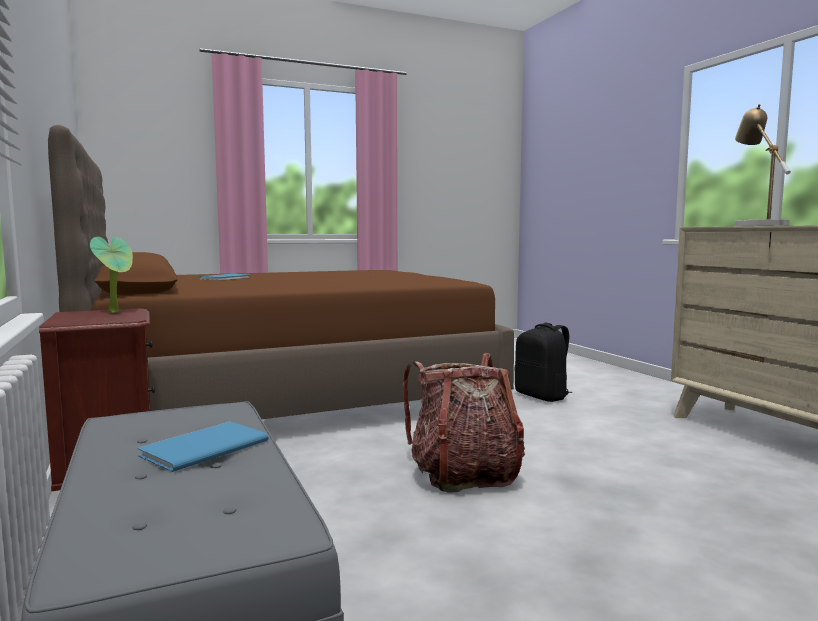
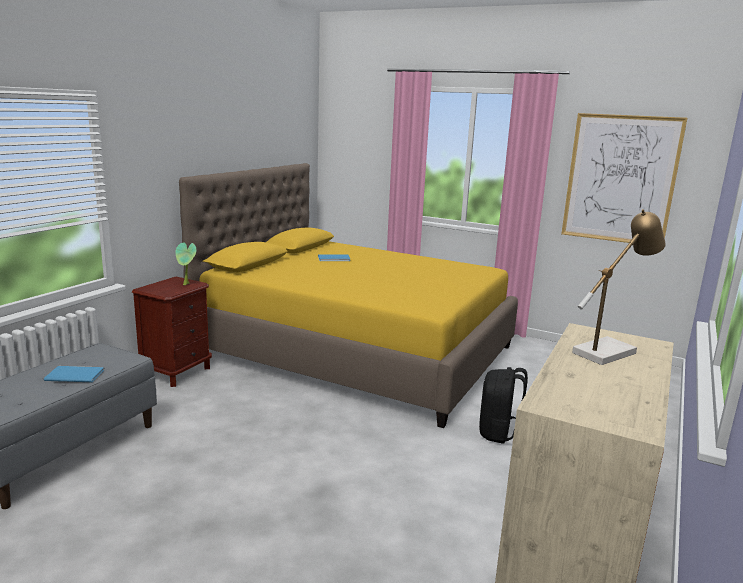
camera: 50 degrees right, 10 degrees up
brown bed [48,125,514,419] -> yellow bed [179,163,518,428]
backpack [403,353,525,493] -> none
none -> picture [561,113,687,243]

